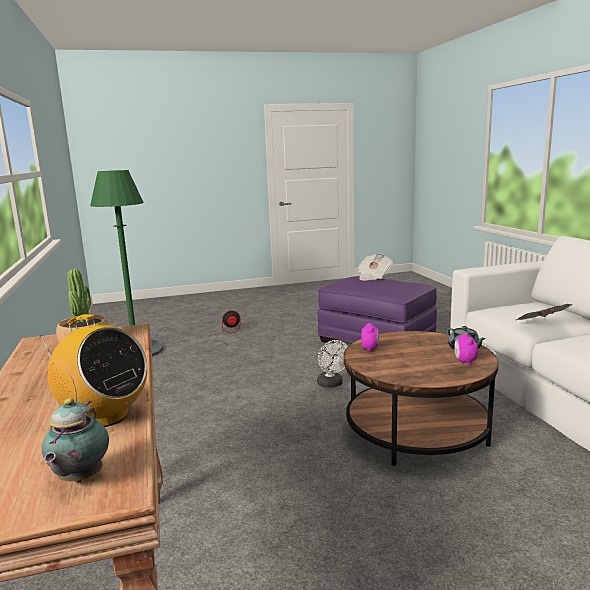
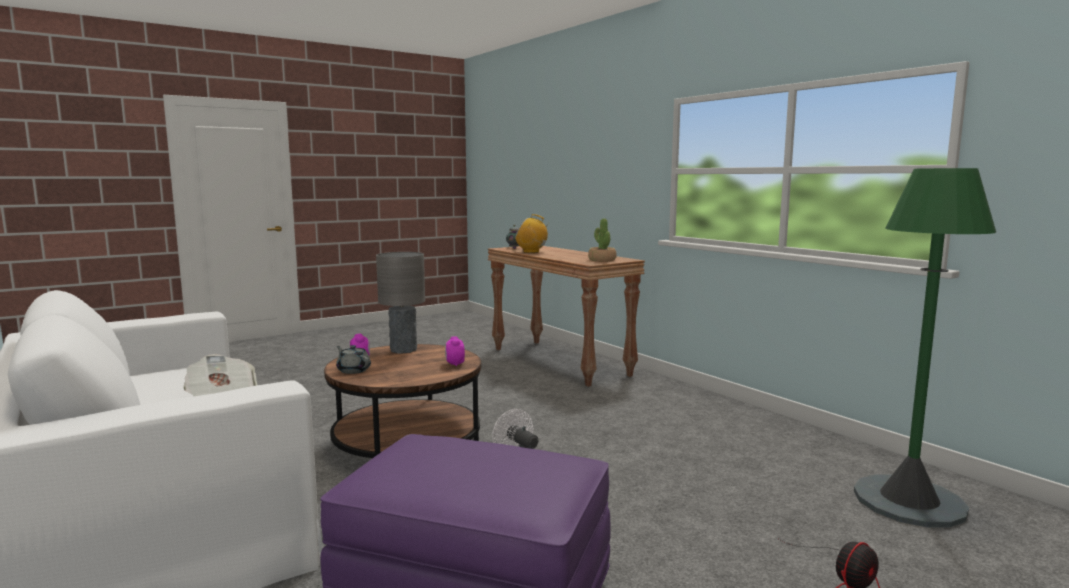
camera: 160 degrees right, 5 degrees down
newspaper [358,253,393,281] -> none
none -> grey table lamp [376,252,425,354]

